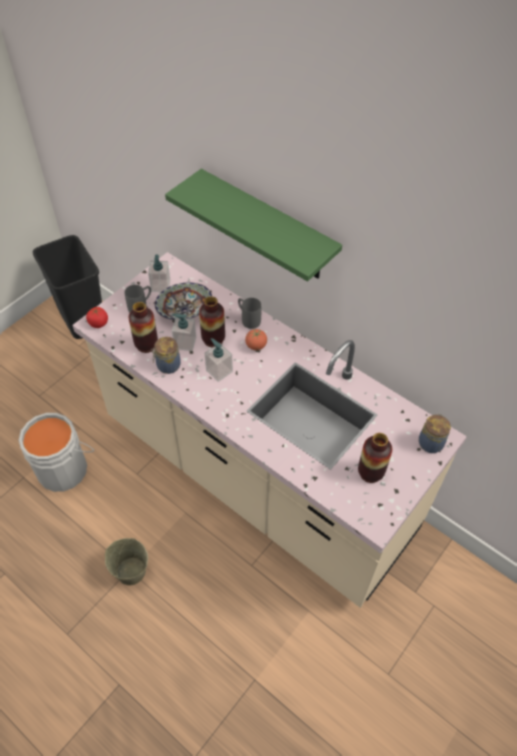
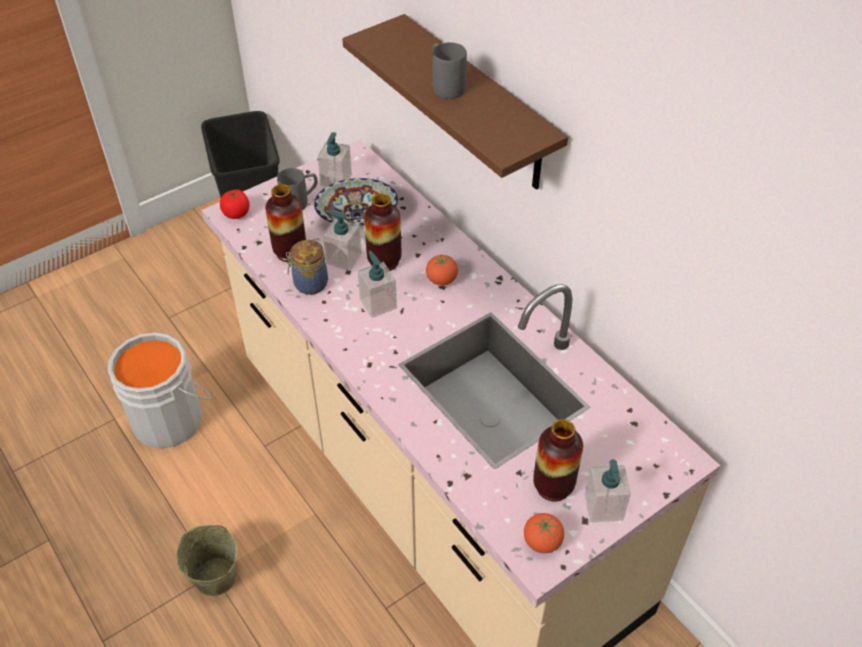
camera: 15 degrees right, 5 degrees down
green shelf [165,169,342,282] -> brown shelf [342,14,568,190]
grey mug [238,298,261,329] -> grey mug moved to [432,42,467,99]
jar [419,413,451,453] -> none
none -> tomato [524,513,564,553]
none -> soap dispenser [585,459,631,522]

